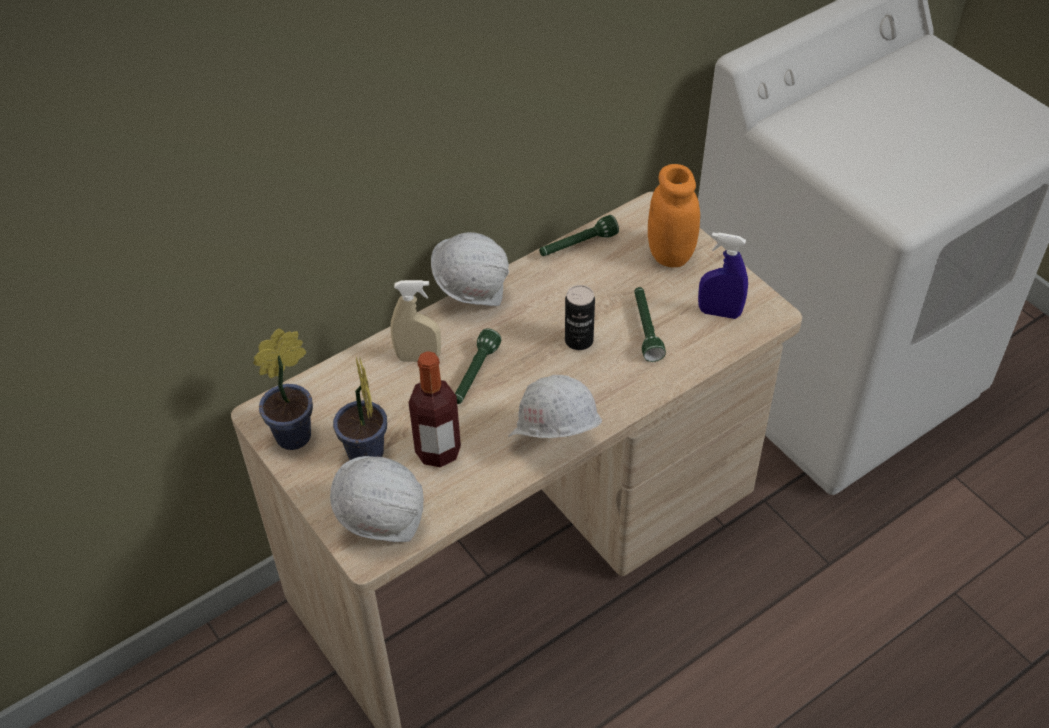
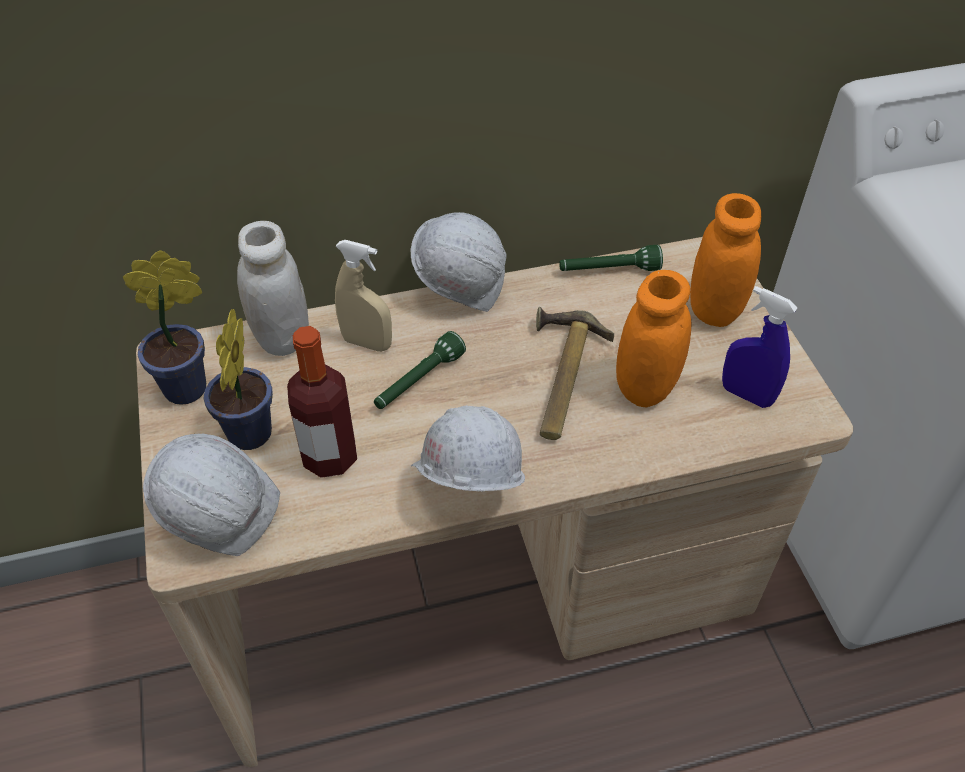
camera: 20 degrees right, 0 degrees up
can [565,285,595,350] -> hammer [536,307,614,440]
green flashlight [634,287,666,362] -> orange jar [616,270,692,407]
none -> white jar [237,221,309,356]

